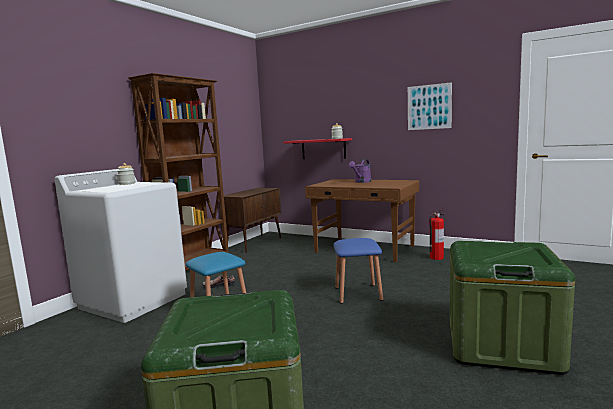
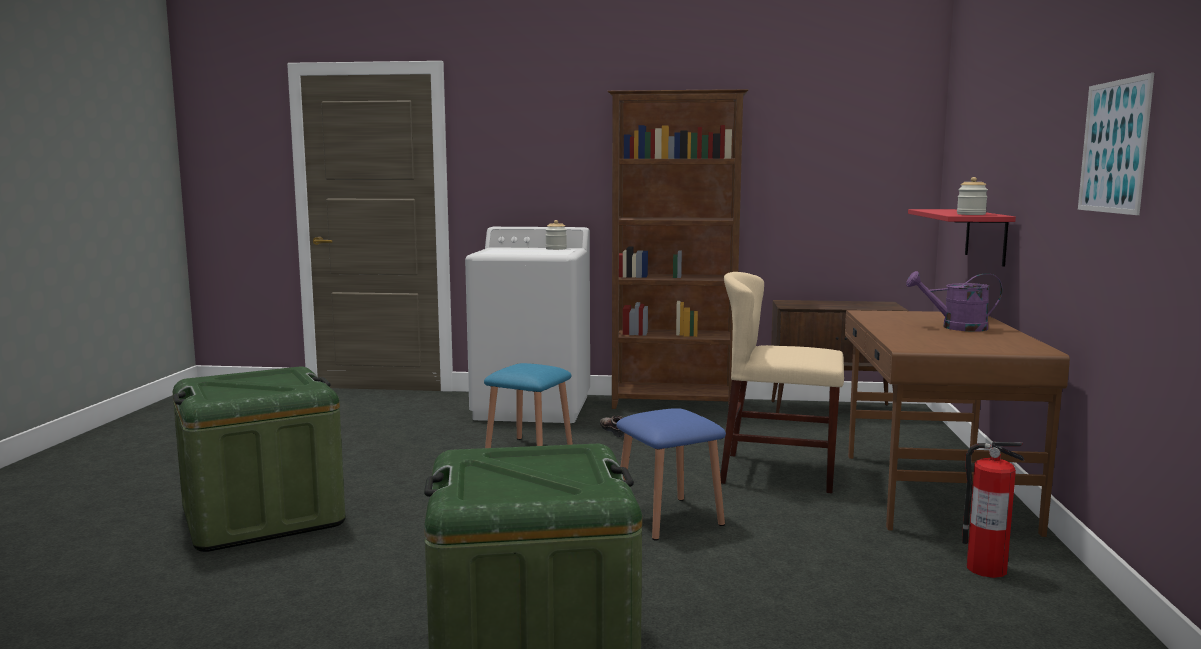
camera: 65 degrees right, 0 degrees up
none -> beige chair [720,272,844,493]

